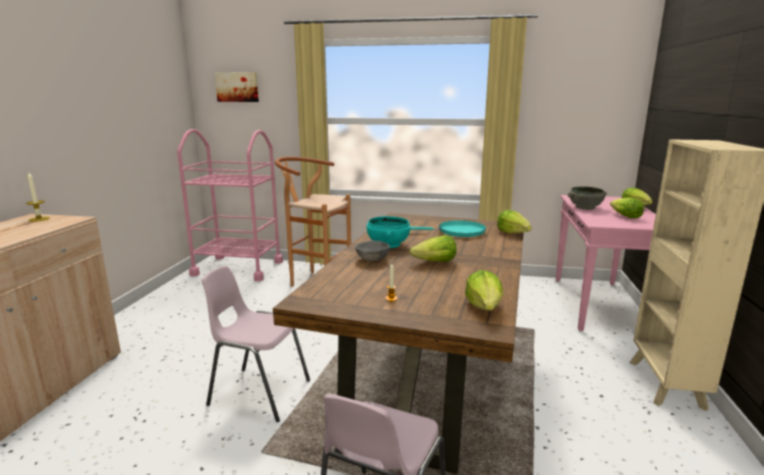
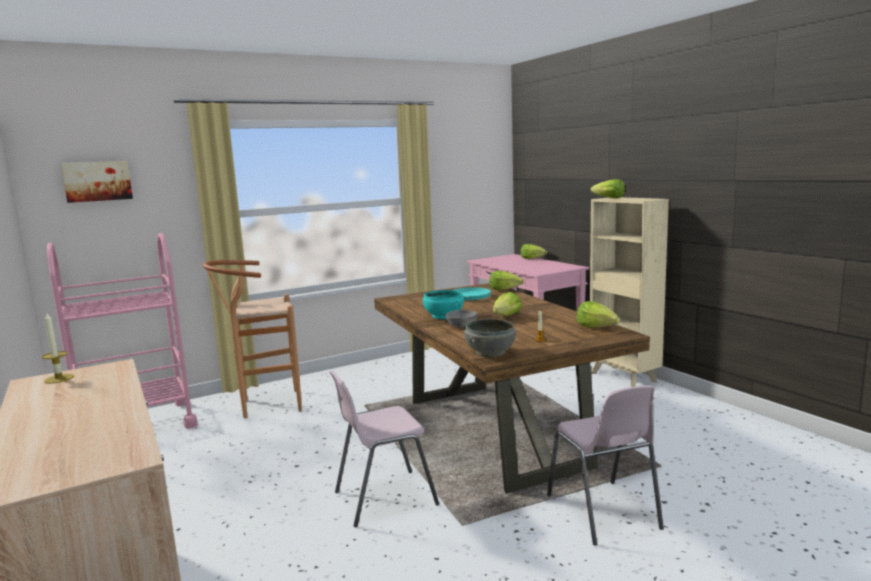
camera: 40 degrees left, 5 degrees down
grey bowl [568,186,607,210] -> grey bowl moved to [464,319,516,357]
lettuce [610,198,644,219] -> lettuce moved to [591,179,625,198]

